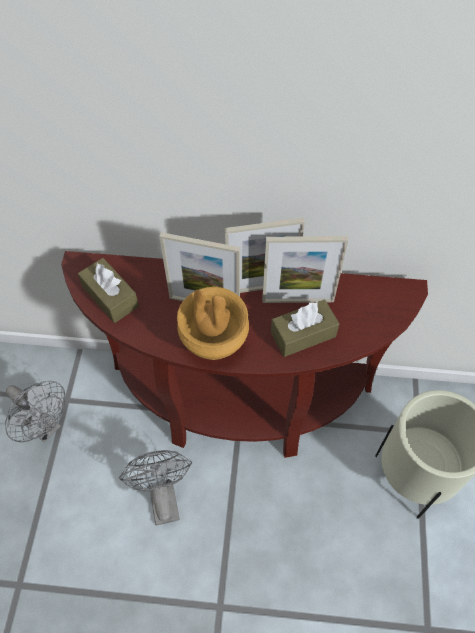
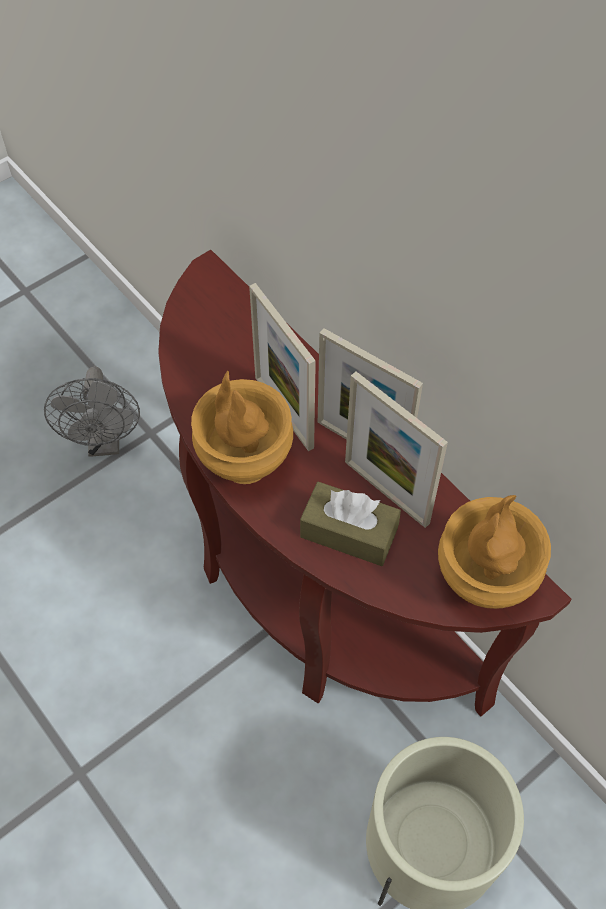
camera: 45 degrees right, 0 degrees up
brown tissue box [78,258,139,323] -> none
grey fan [119,450,192,526] -> none
none -> brown vase [438,495,551,609]

